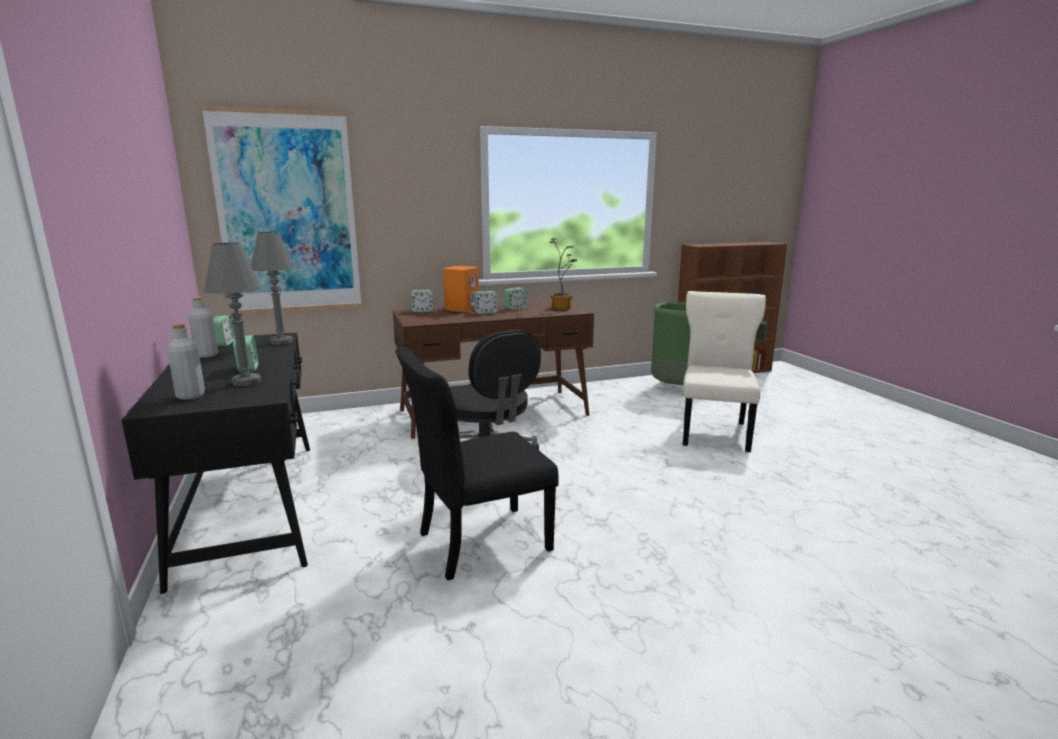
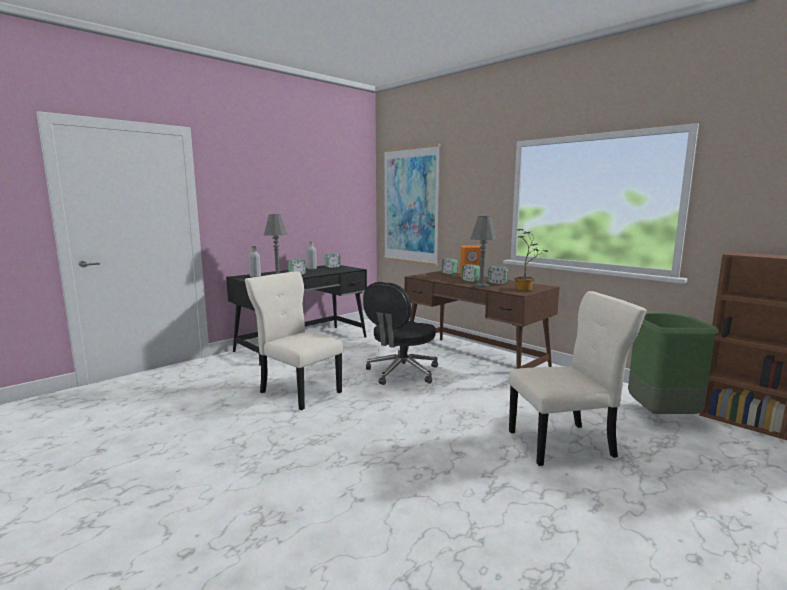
camera: 65 degrees right, 5 degrees down
grey table lamp [251,232,294,345] -> grey table lamp moved to [470,216,497,288]
black chair [395,347,559,581] -> beige chair [245,272,343,410]

